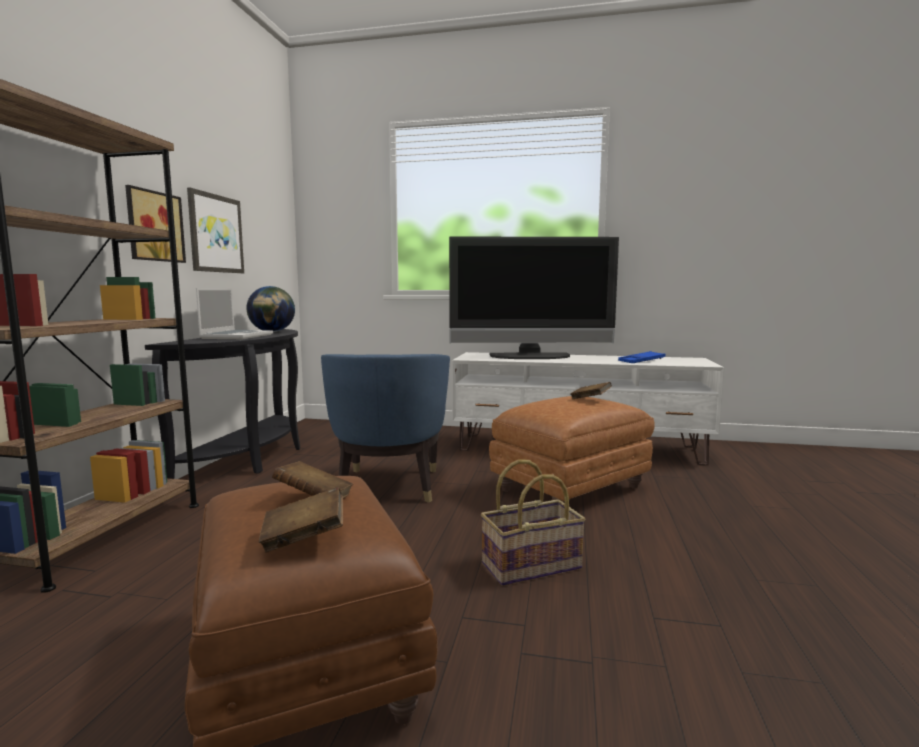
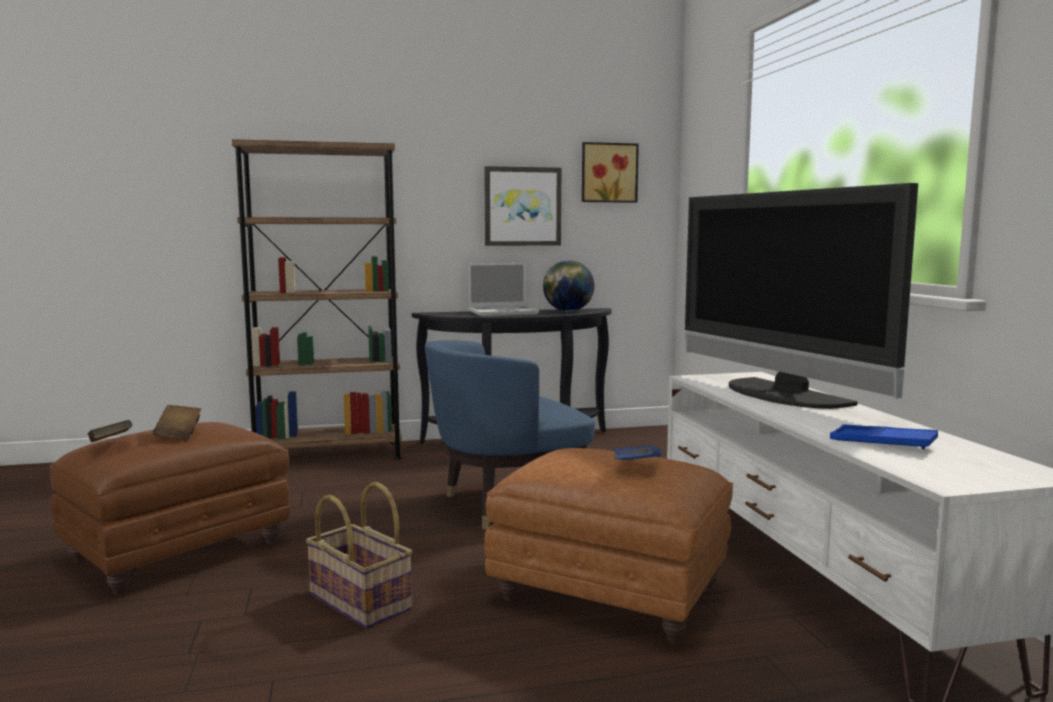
camera: 65 degrees right, 0 degrees up
picture [125,185,186,263] -> picture moved to [582,142,639,203]
brown book [570,382,612,399] -> blue book [613,446,662,460]

